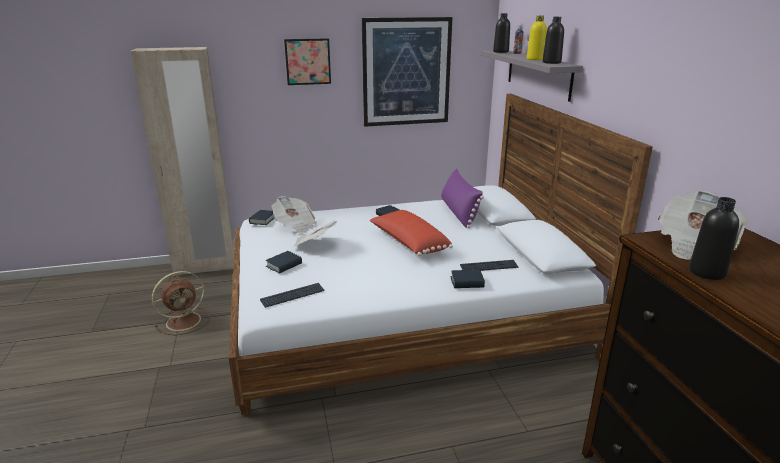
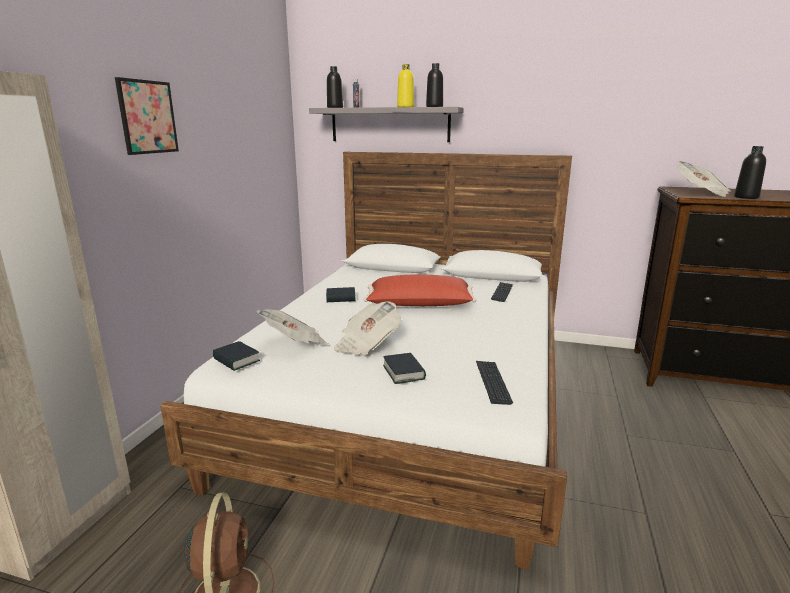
camera: 60 degrees left, 5 degrees down
picture [362,17,452,127] -> none
purple pillow [441,169,484,228] -> none
book [451,270,485,288] -> none

